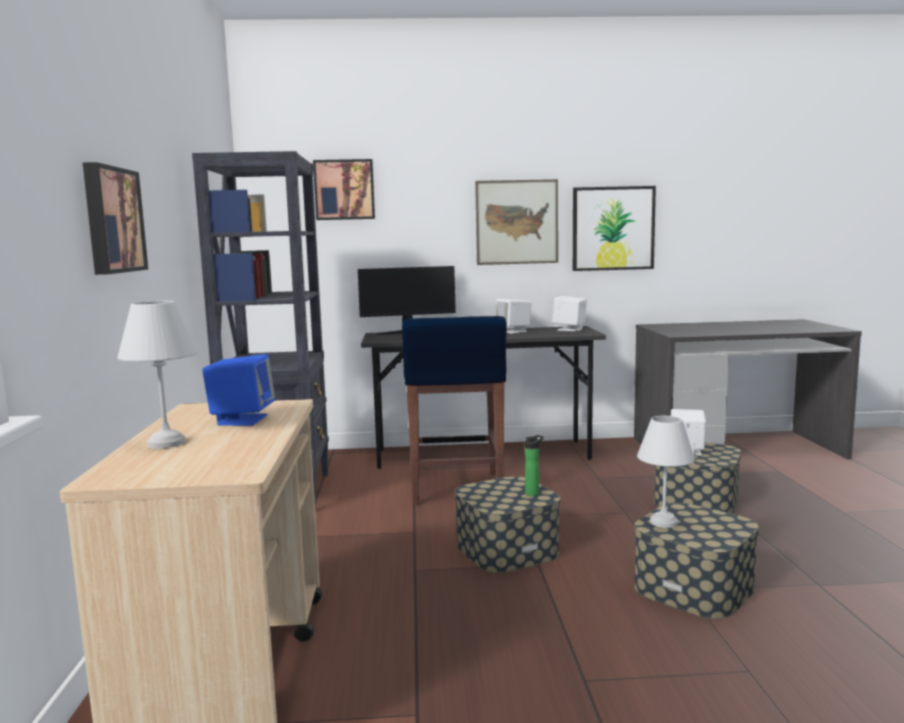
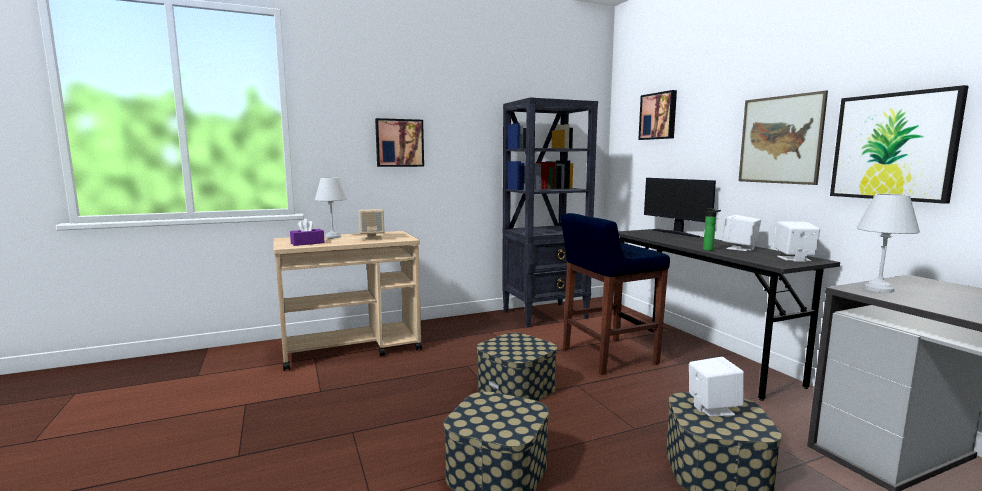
camera: 70 degrees right, 0 degrees up
blue speaker [202,354,275,426] -> beige speaker [359,209,384,240]
bottle [525,435,544,496] -> bottle moved to [703,208,721,251]
white table lamp [637,416,695,528] -> white table lamp moved to [857,194,920,293]
none -> purple tissue box [290,218,325,246]

